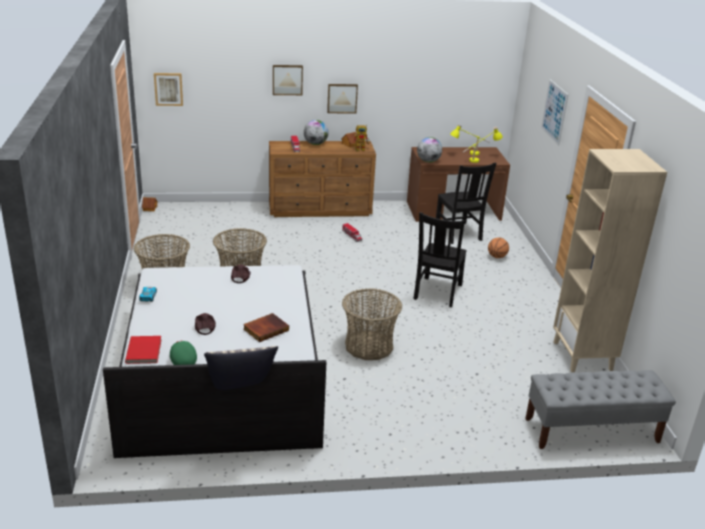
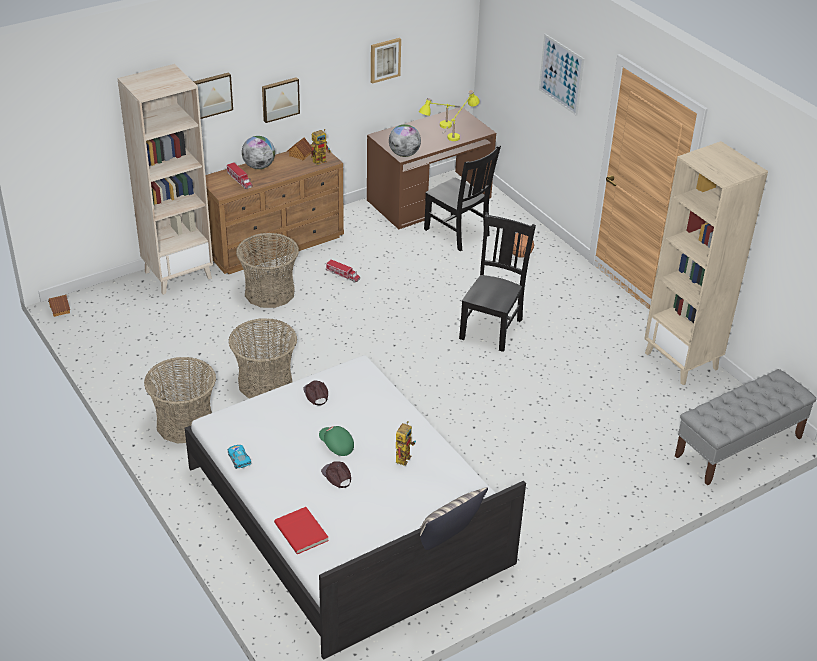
camera: 25 degrees left, 10 degrees up
picture [154,73,183,106] -> picture moved to [371,38,401,84]
green cap [170,341,197,365] -> green cap moved to [319,426,354,456]
book [243,313,289,342] -> toy robot [396,421,416,466]
basket [342,288,402,360] -> basket moved to [236,233,299,308]
black chair [413,212,467,307] -> black chair turned 150 degrees counterclockwise [459,212,536,352]
none -> beige bookcase [117,64,213,295]

